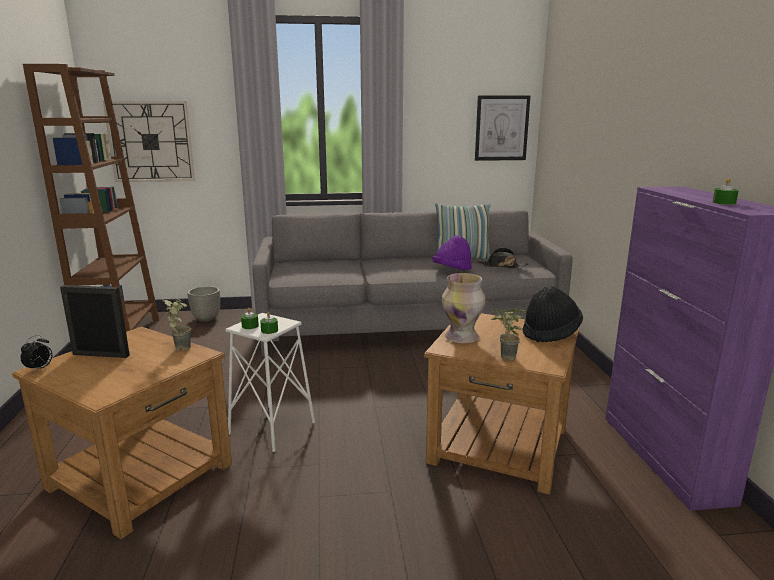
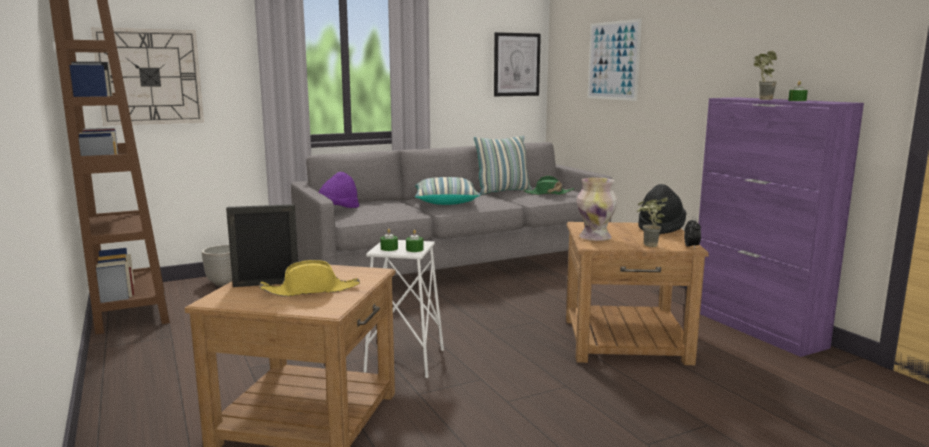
camera: 20 degrees left, 5 degrees down
alarm clock [21,335,52,373] -> alarm clock moved to [684,217,701,248]
potted plant [163,298,191,351] -> potted plant moved to [754,51,777,100]
purple hat [432,235,472,270] -> purple hat moved to [319,172,359,208]
black hat [476,247,529,269] -> green hat [523,176,575,195]
none -> yellow hat [259,260,360,297]
none -> pillow [415,177,480,205]
none -> picture [588,19,642,101]

